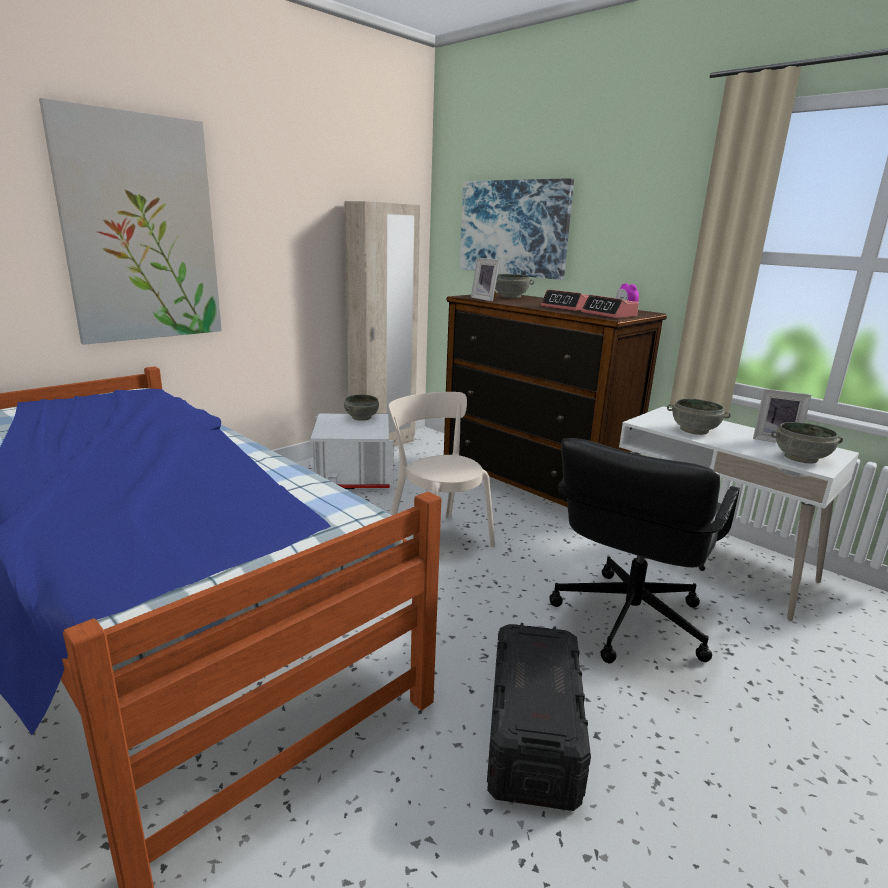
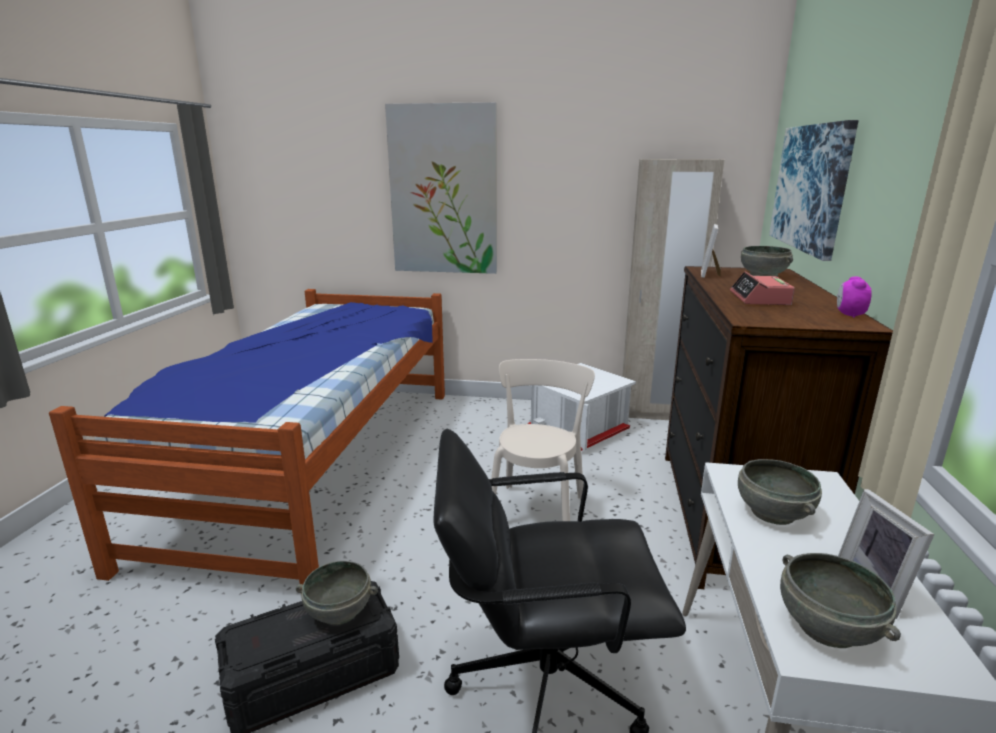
camera: 55 degrees right, 0 degrees up
grey bowl [344,395,379,421] -> grey bowl moved to [296,561,378,625]
alarm clock [581,295,639,318] -> none

